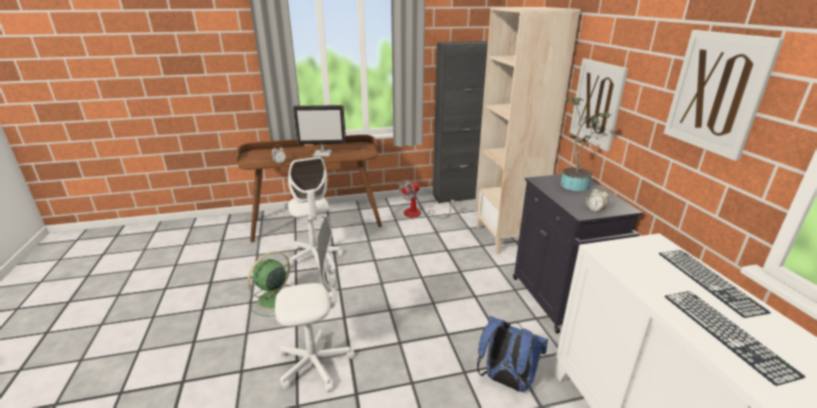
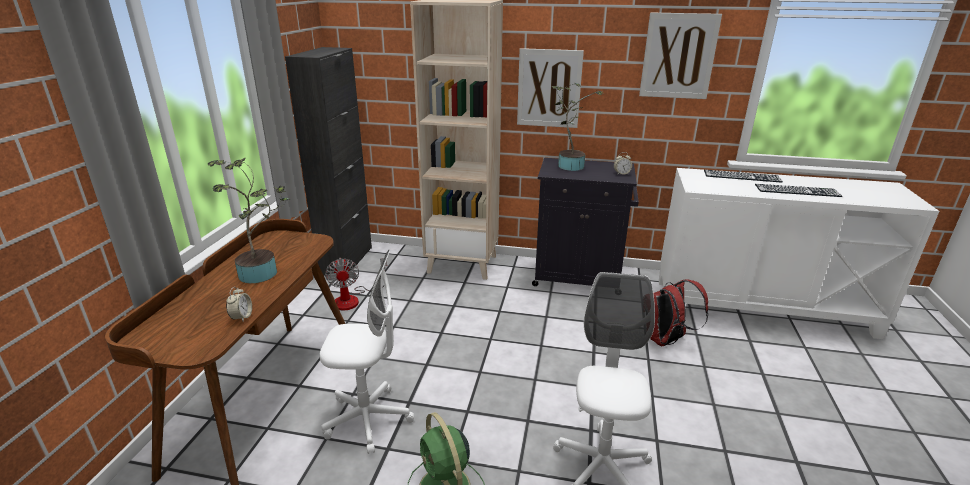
camera: 65 degrees left, 0 degrees up
monitor [293,105,346,157] -> potted plant [208,158,290,283]
blue backpack [477,316,548,392] -> red backpack [650,280,708,346]

